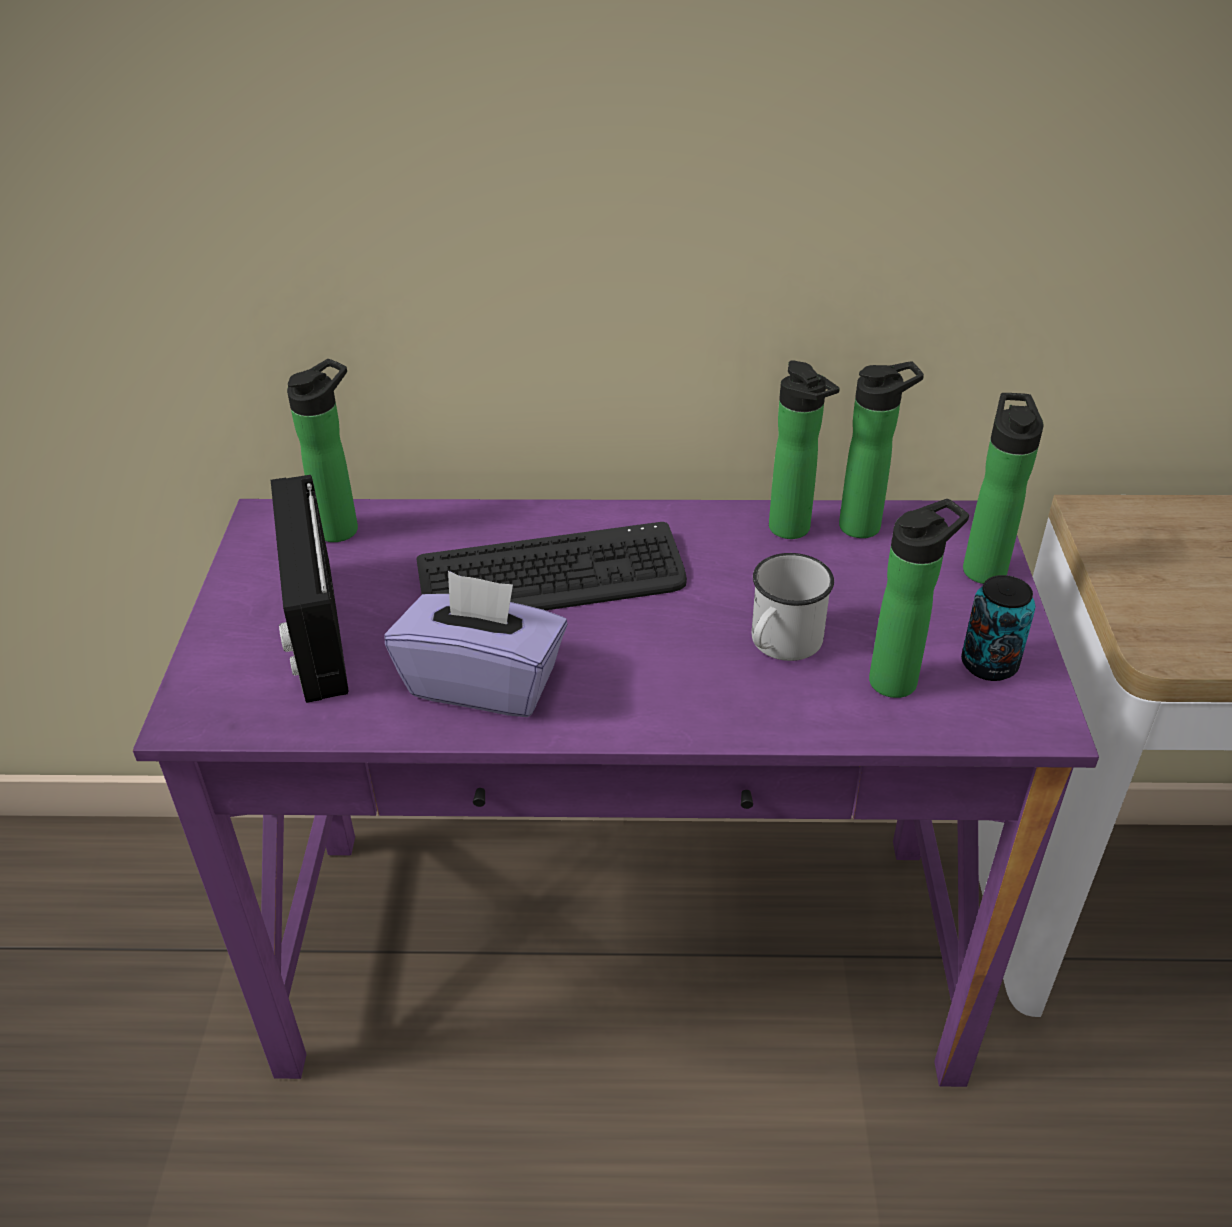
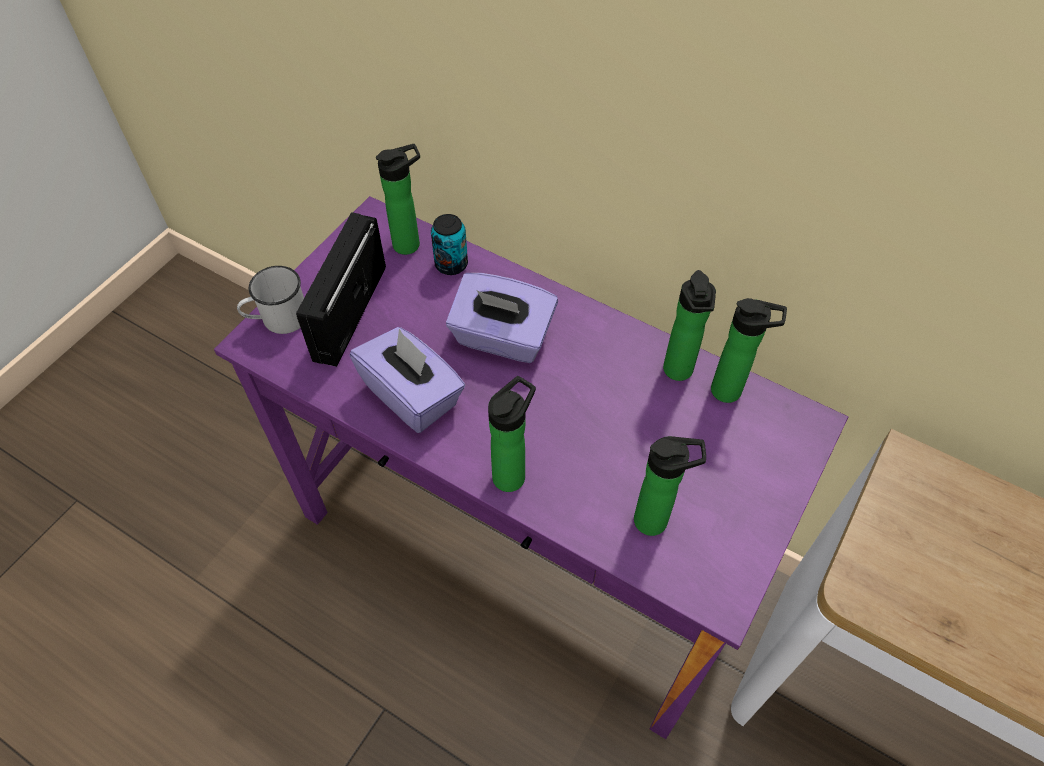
camera: 30 degrees right, 15 degrees up
keyboard [416,522,687,610] -> purple tissue box [446,273,558,363]
white mug [752,553,834,661] -> white mug moved to [237,266,304,334]
can [961,575,1035,681] -> can moved to [431,214,468,275]
bottle [963,393,1044,584] -> bottle moved to [488,376,536,492]

